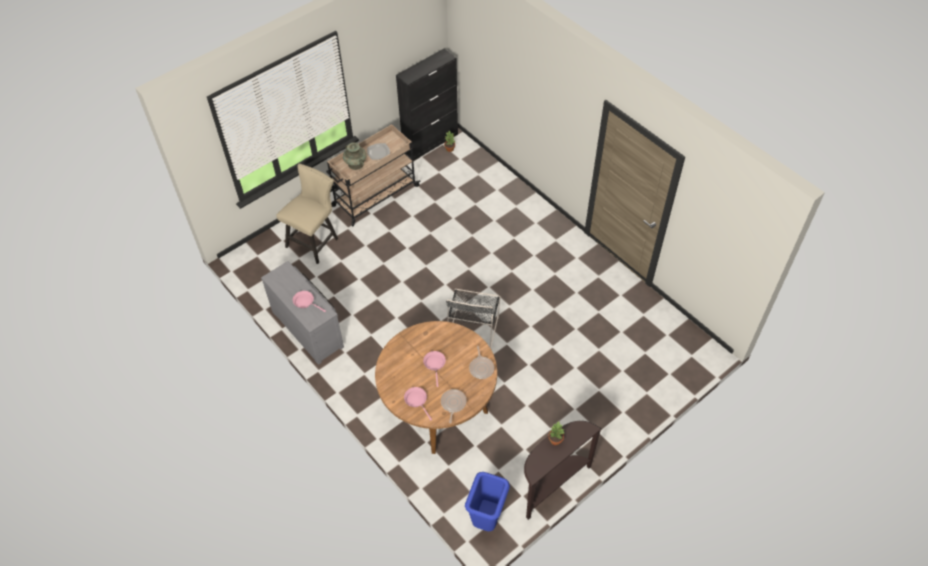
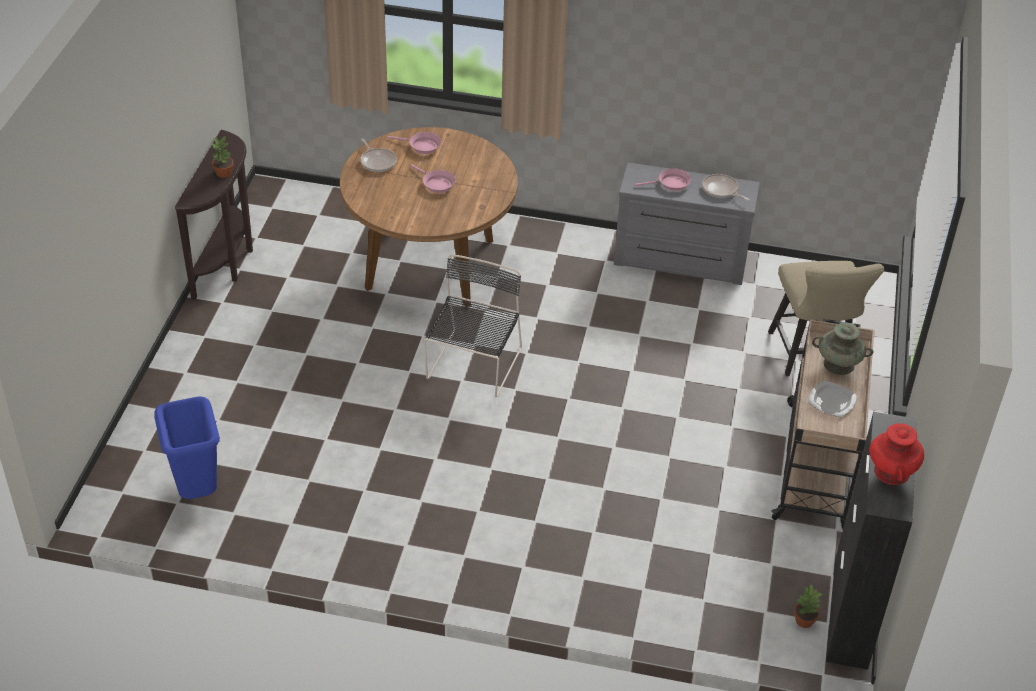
camera: 140 degrees right, 10 degrees down
black chair [446,289,500,348] -> black chair turned 45 degrees clockwise [424,254,522,397]
blue trash can [465,472,510,531] -> blue trash can moved to [154,396,220,499]
frying pan [469,346,494,379] -> frying pan moved to [702,174,750,201]
none -> red vase [869,423,924,485]

